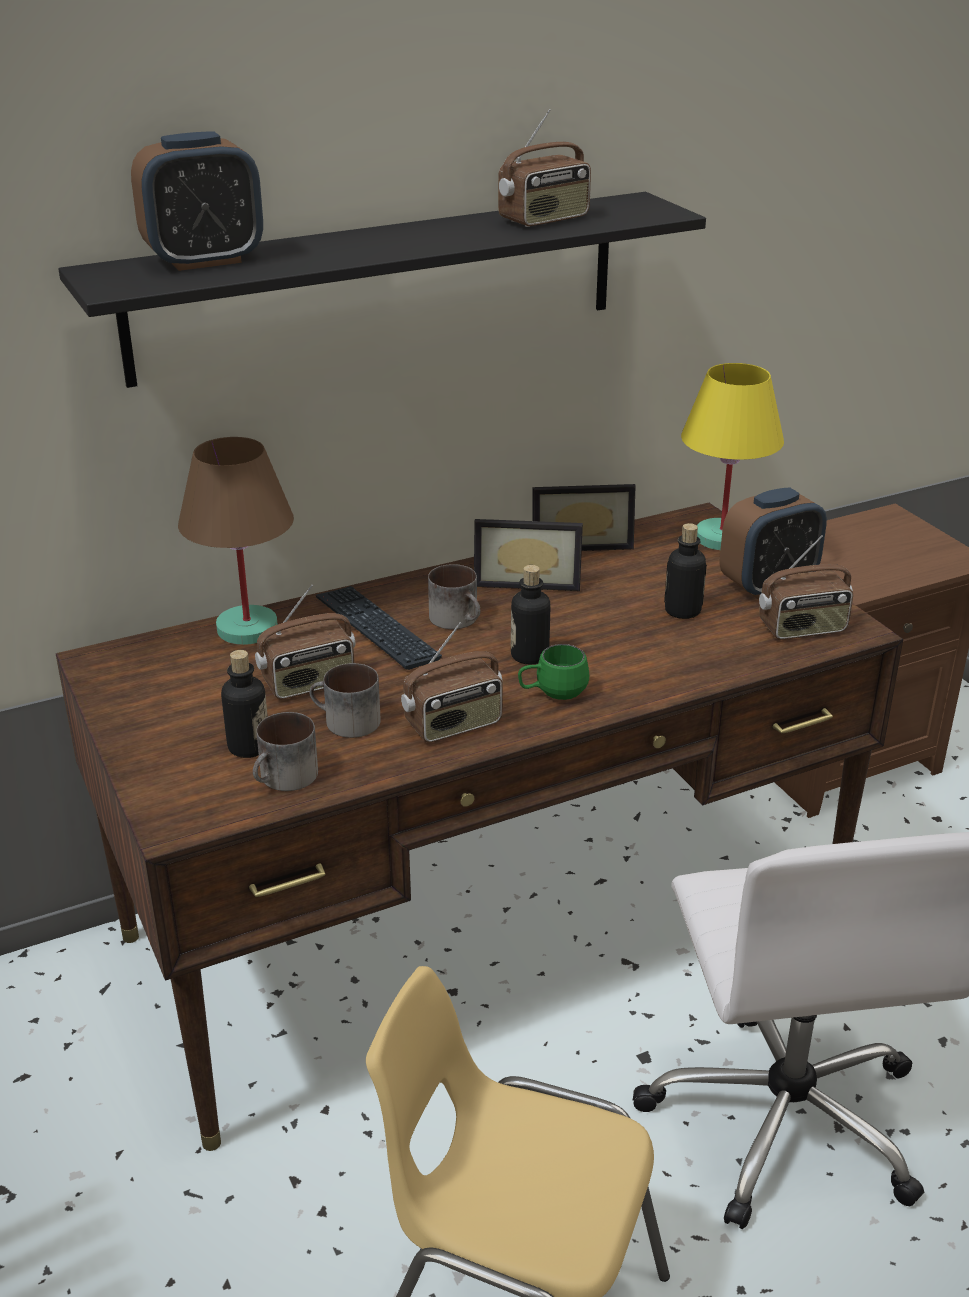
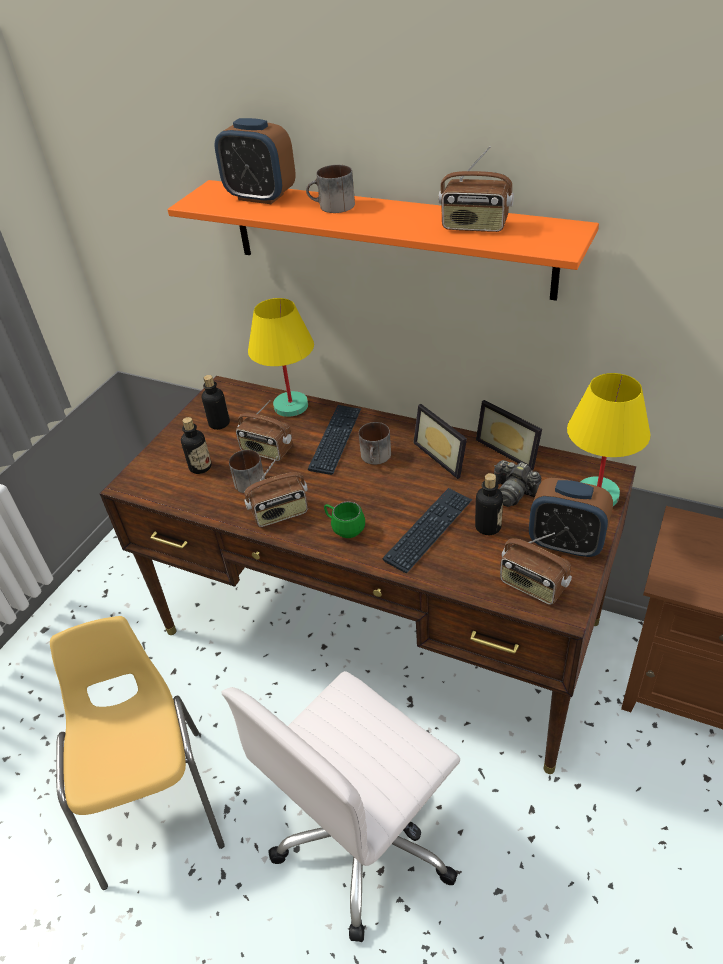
camera: 55 degrees right, 10 degrees up
black shelf [58,192,706,388] -> orange shelf [167,180,599,301]
brown table lamp [178,437,294,645] -> yellow table lamp [248,298,314,417]
mug [253,712,318,791] -> mug moved to [306,165,355,213]
radio [401,622,503,743] -> radio turned 45 degrees counterclockwise [244,456,308,527]
bottle [511,565,551,665] -> bottle moved to [202,375,230,430]
none -> keyboard [382,488,472,573]
none -> camera [494,460,541,507]

